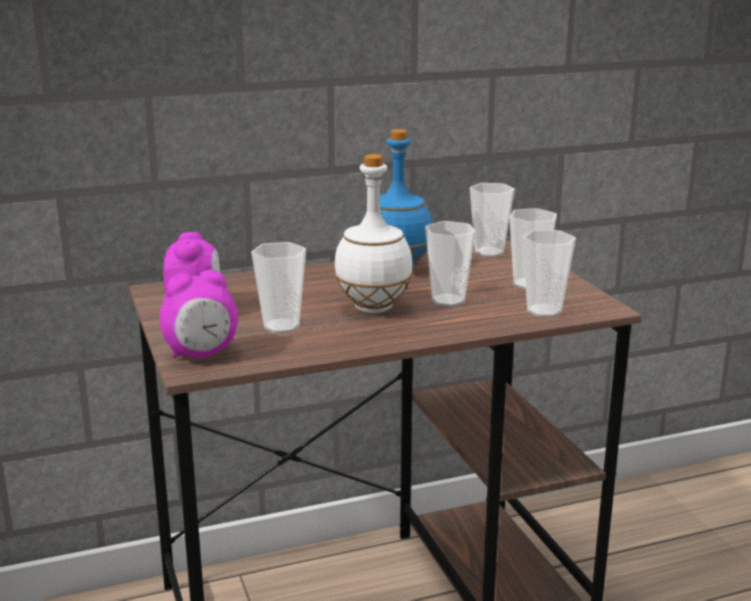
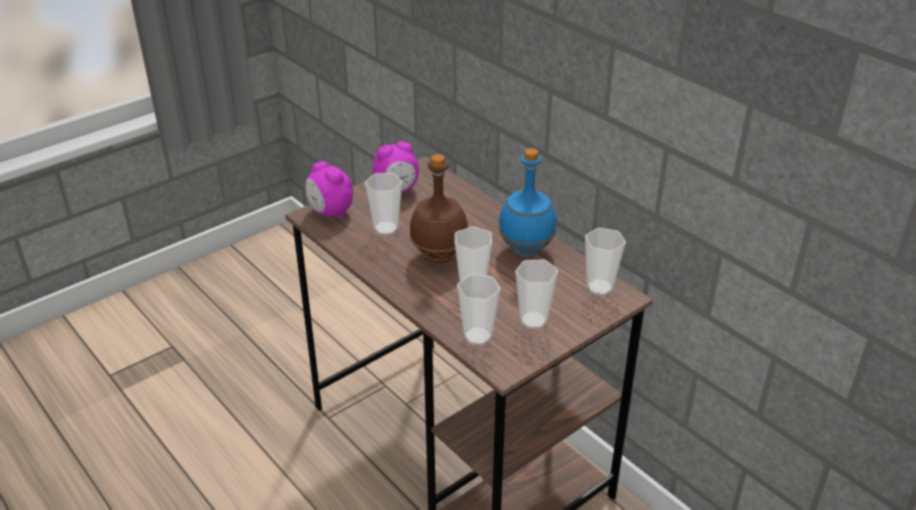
camera: 70 degrees right, 15 degrees up
white bottle [334,154,413,313] -> brown bottle [410,154,468,263]

